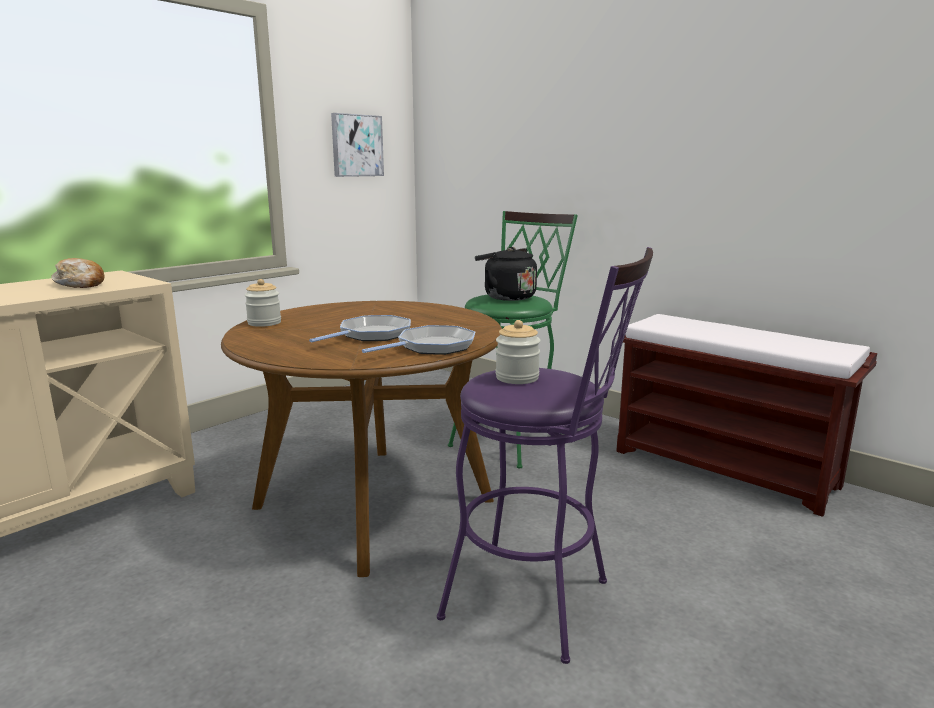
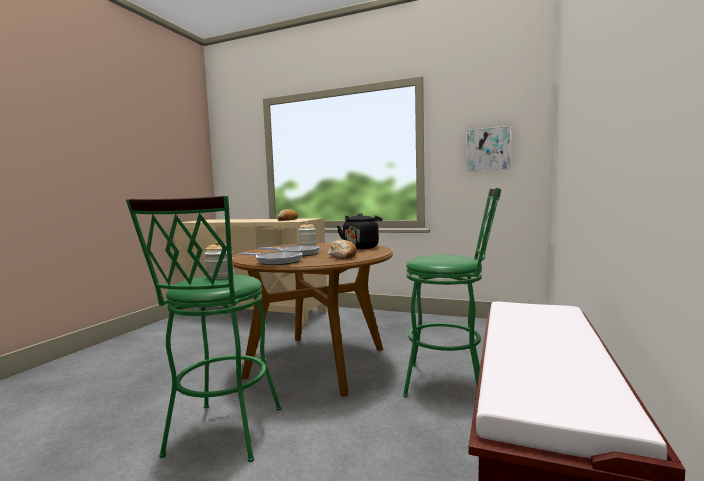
camera: 70 degrees right, 10 degrees down
purple stool [437,247,653,664] -> green stool [126,195,281,462]
black kettle [475,247,537,301] -> black kettle moved to [337,213,382,250]
none -> bread [328,240,357,259]

